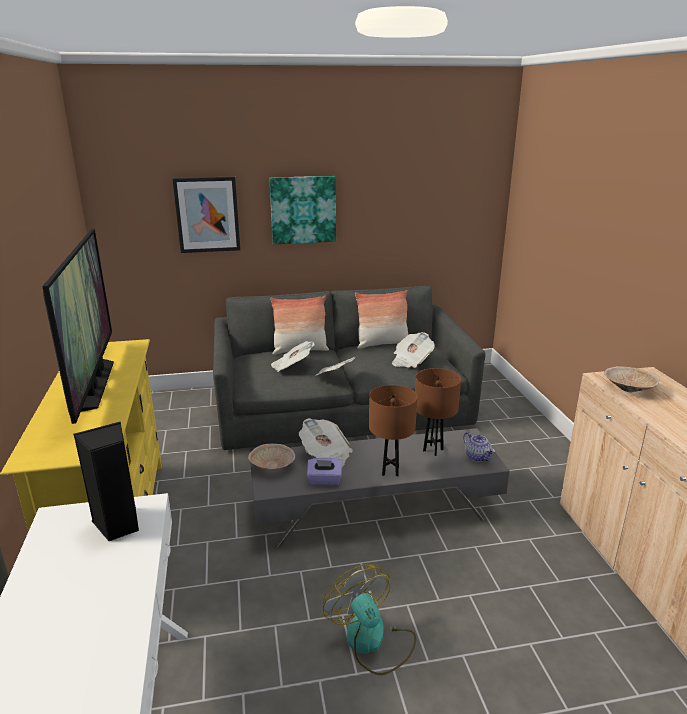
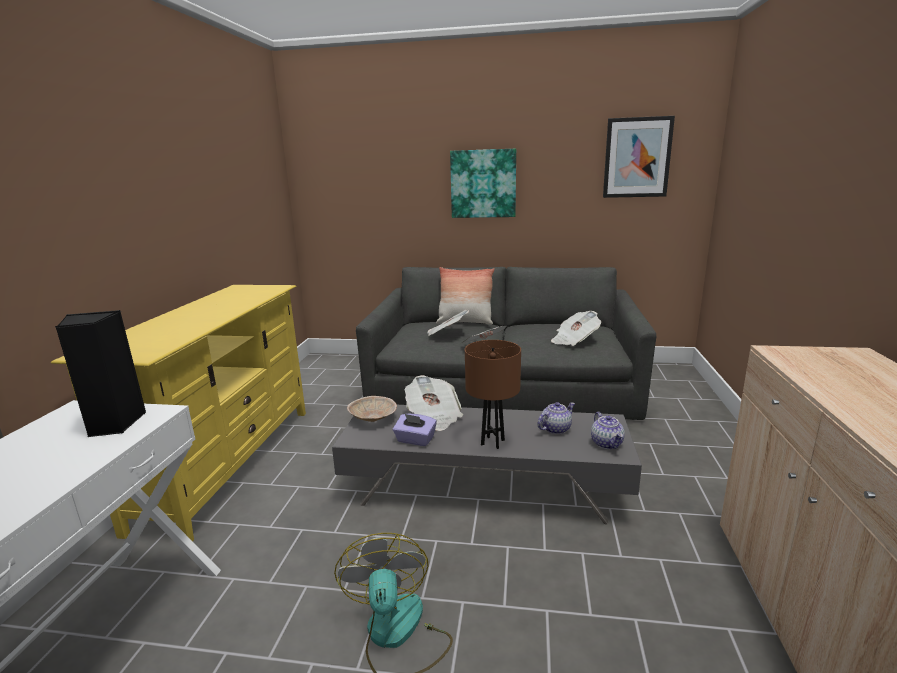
camera: 20 degrees right, 5 degrees down
television [42,229,114,424] -> none
picture [172,176,240,253] -> picture moved to [603,116,675,198]
pillow [355,290,408,349] -> none
brown table lamp [415,368,461,456] -> teapot [537,402,575,434]
beige bowl [604,366,659,392] -> none

